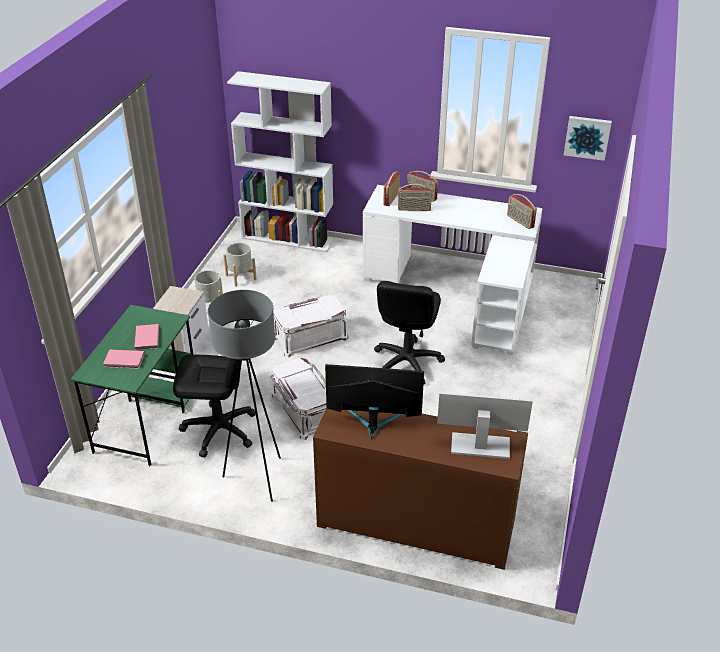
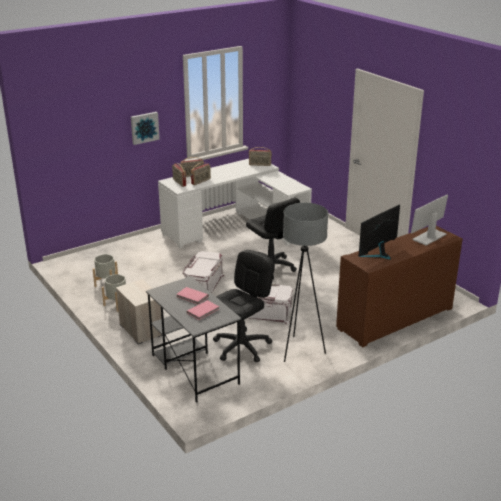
camera: 50 degrees left, 10 degrees down
green desk [71,305,193,466] -> grey desk [146,276,241,402]
white bookcase [227,71,334,252] -> none
picture [564,116,612,161] -> picture moved to [131,112,160,145]

